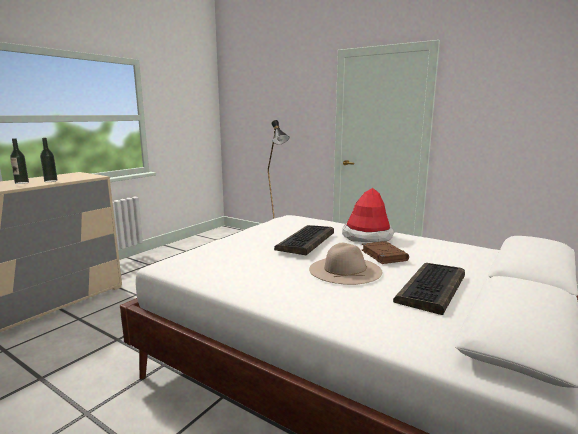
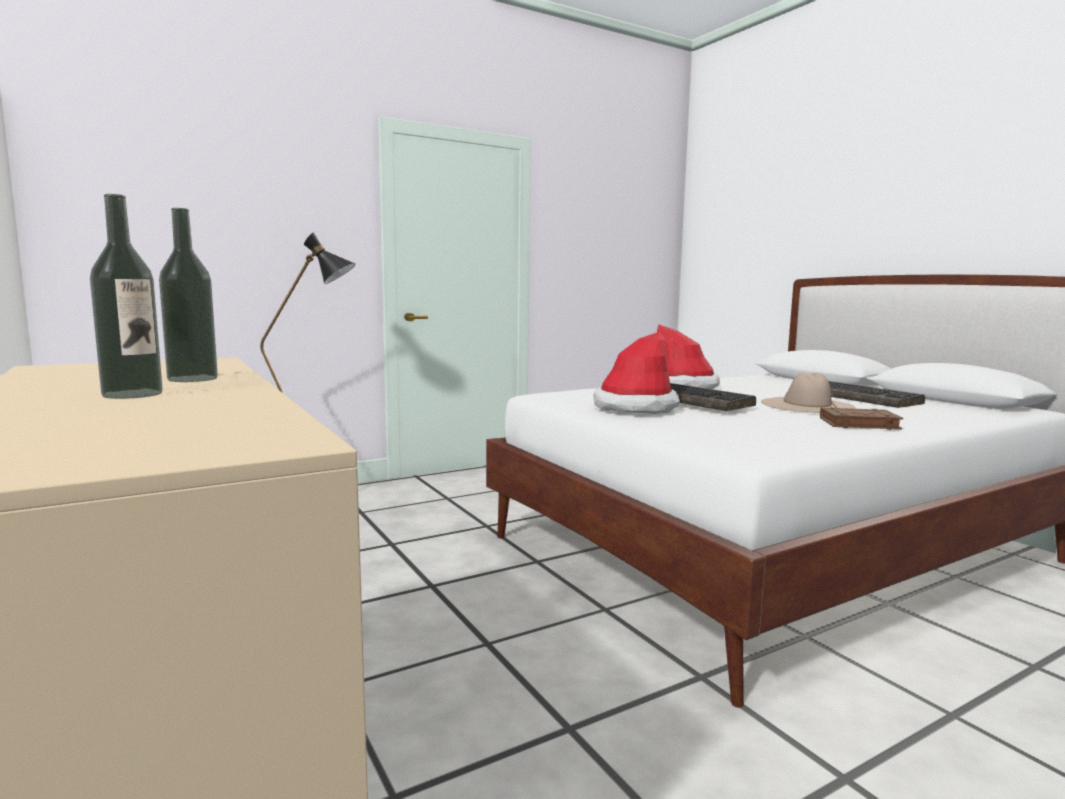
camera: 65 degrees left, 5 degrees down
brown book [362,241,409,264] -> brown book moved to [820,407,903,430]
none -> hat [593,332,680,414]

